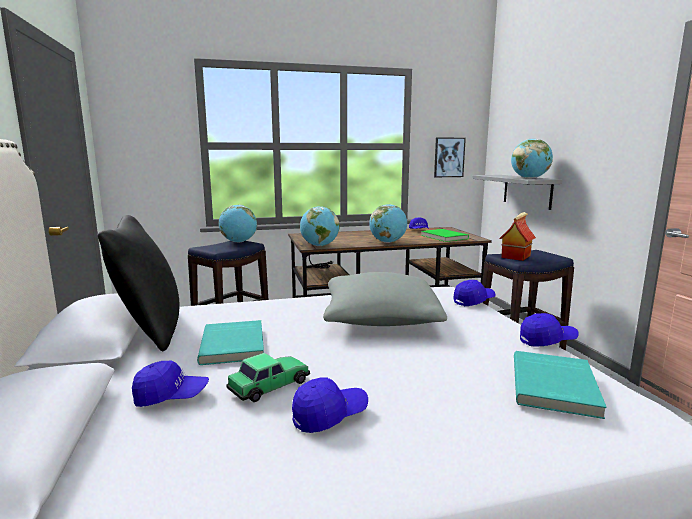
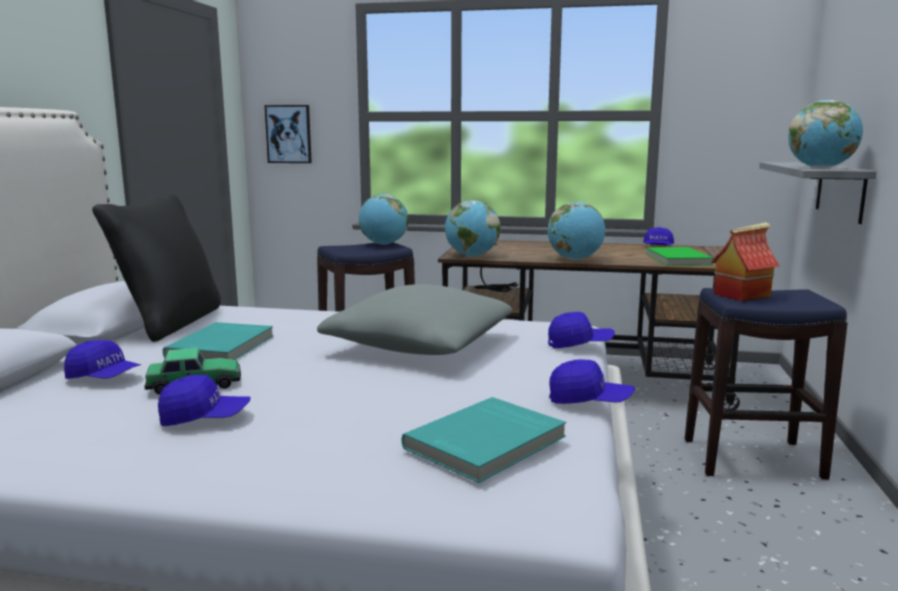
camera: 25 degrees right, 0 degrees up
picture [434,137,466,177] -> picture moved to [264,105,312,163]

